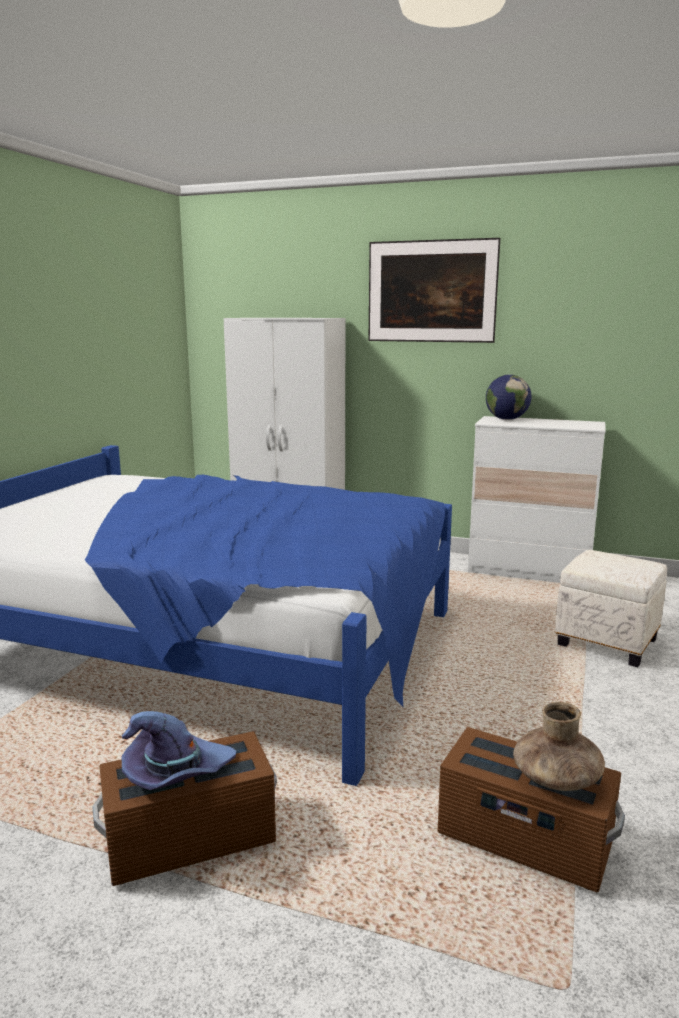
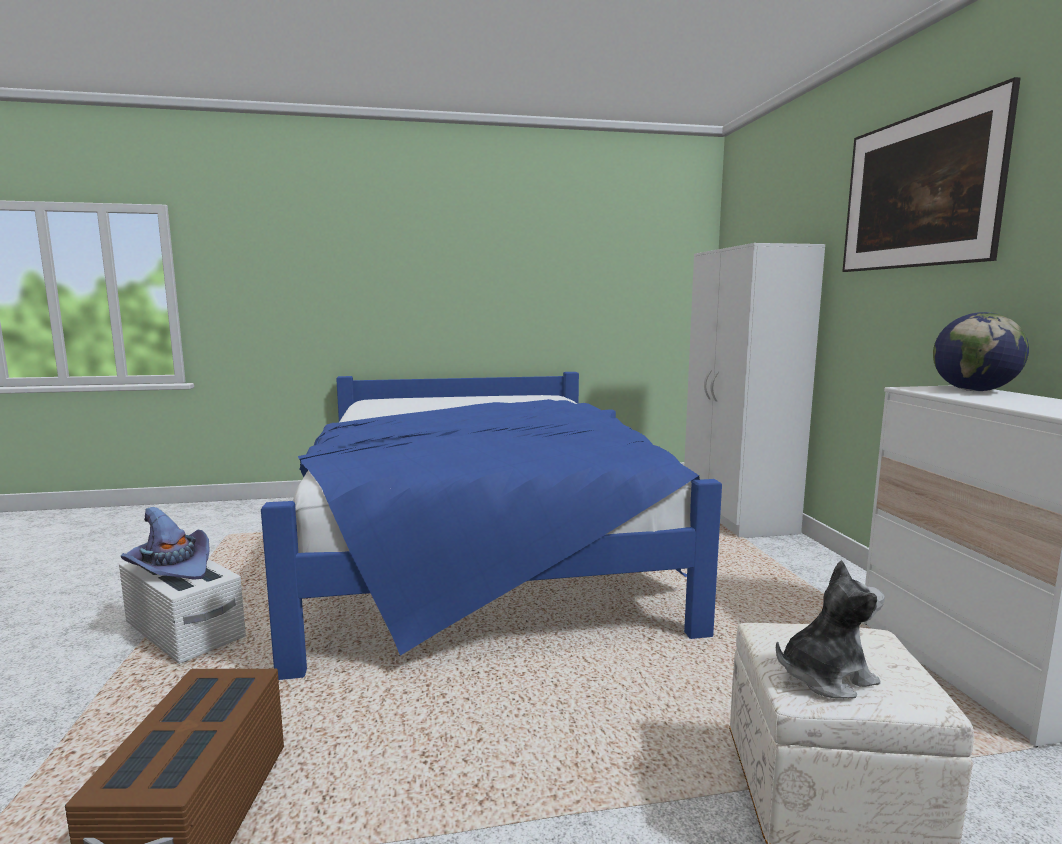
camera: 60 degrees right, 5 degrees down
brown storage box [92,731,277,886] -> white storage box [119,559,246,664]
brown vase [513,702,605,791] -> none
none -> plush toy [776,560,885,698]

